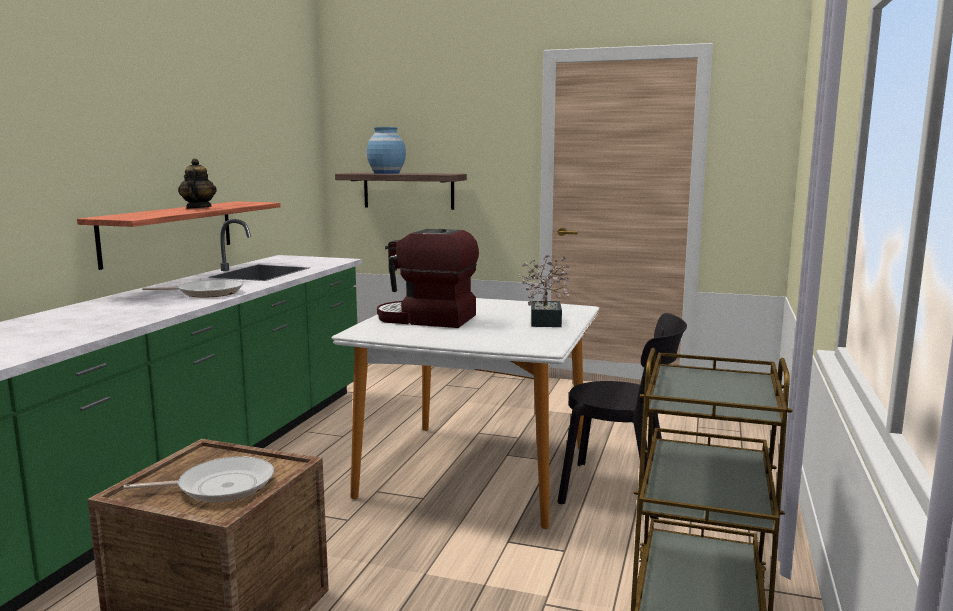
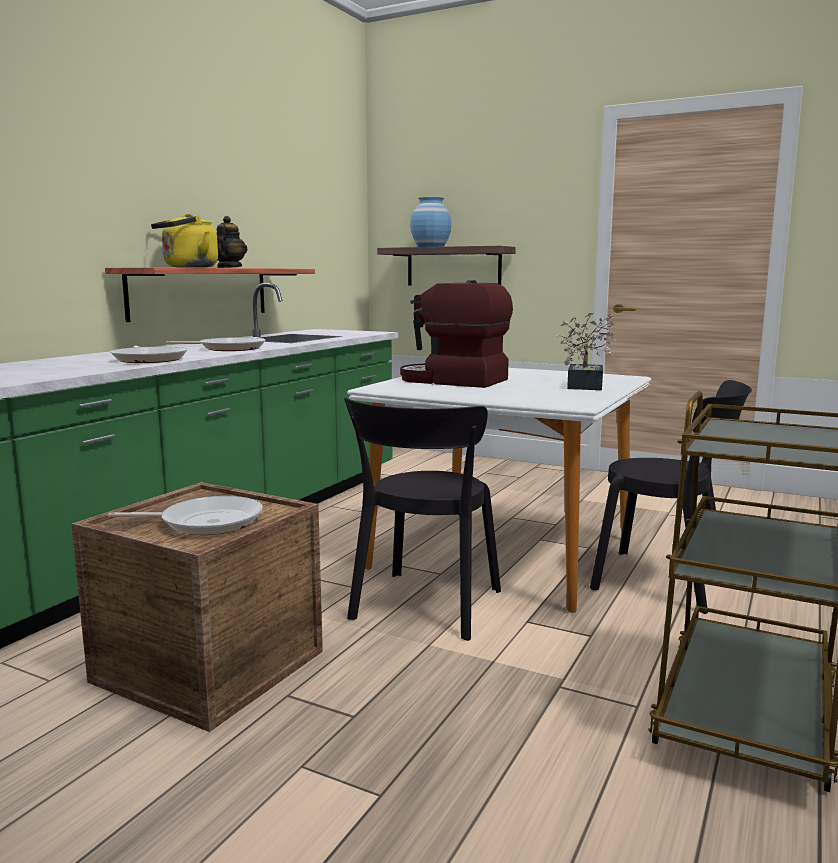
camera: 10 degrees right, 0 degrees up
none -> frying pan [110,345,188,363]
none -> yellow kettle [151,214,218,268]
none -> black chair [344,397,501,641]

